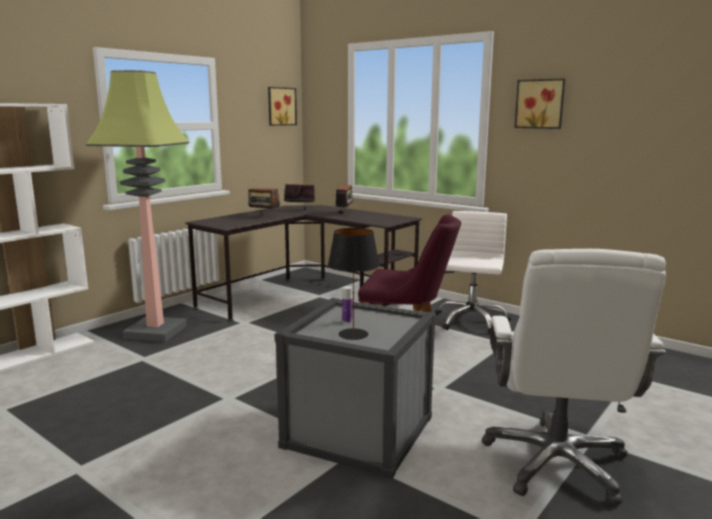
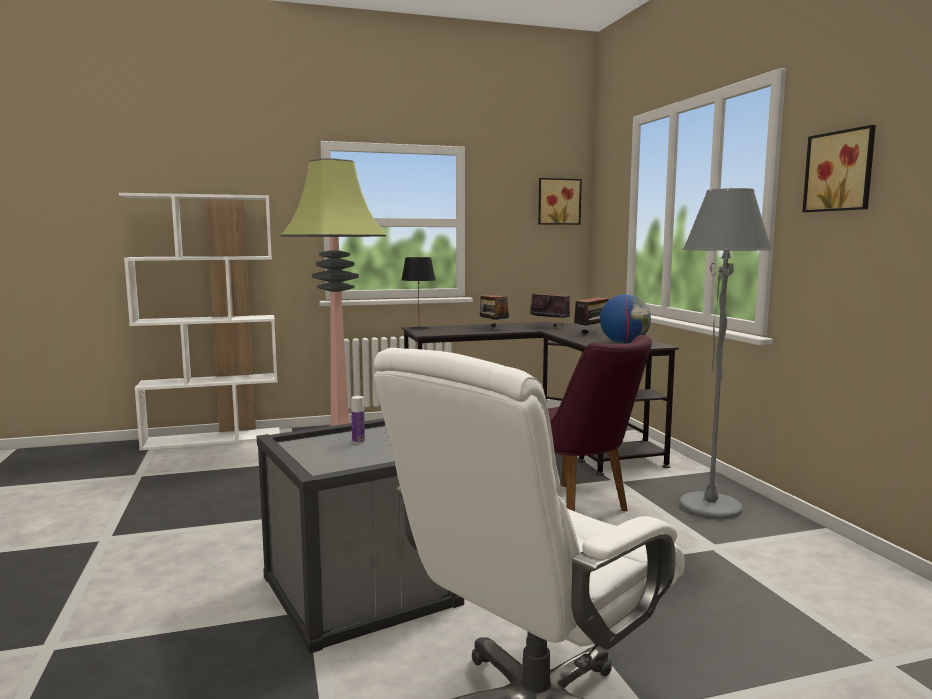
camera: 35 degrees right, 5 degrees down
black table lamp [328,228,380,340] -> black table lamp moved to [402,257,435,330]
white office chair [435,211,511,334] -> grey floor lamp [680,188,772,518]
none -> globe [600,294,651,344]

